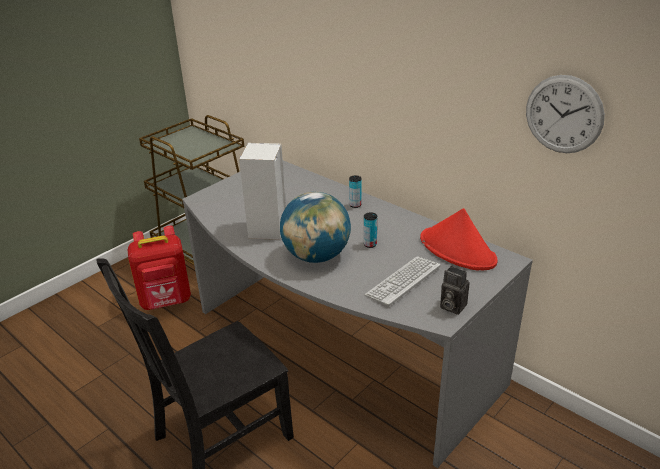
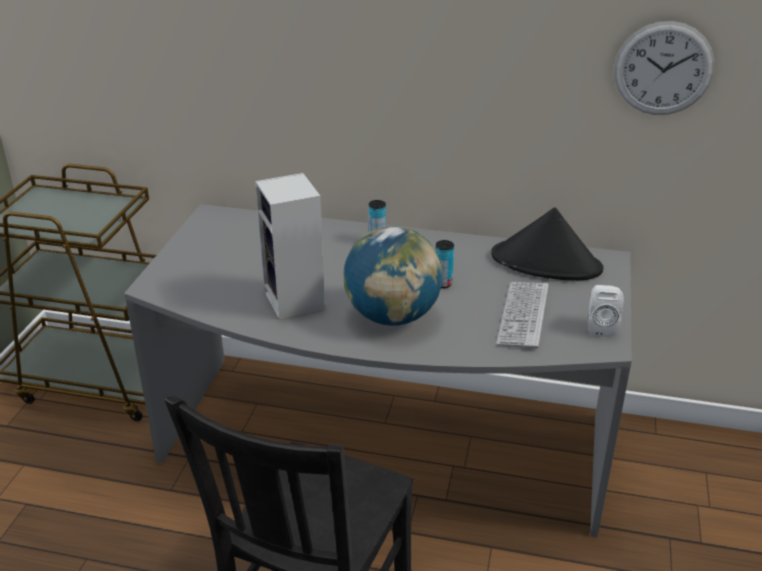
camera: 30 degrees left, 0 degrees up
red backpack [128,226,191,310] -> none
red hat [420,208,498,270] -> black hat [491,207,603,280]
camera [440,266,470,315] -> white speaker [588,285,623,337]

